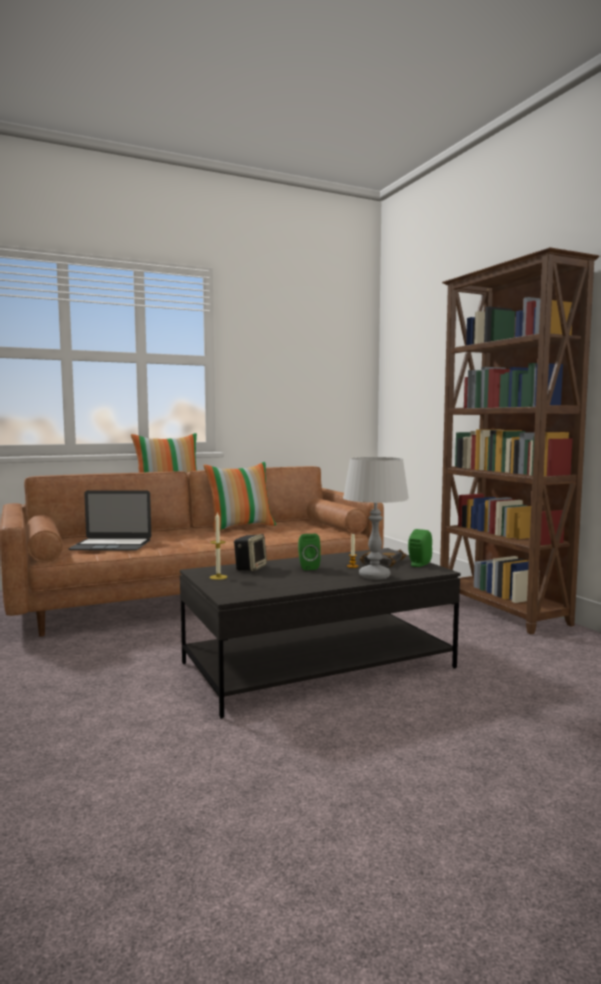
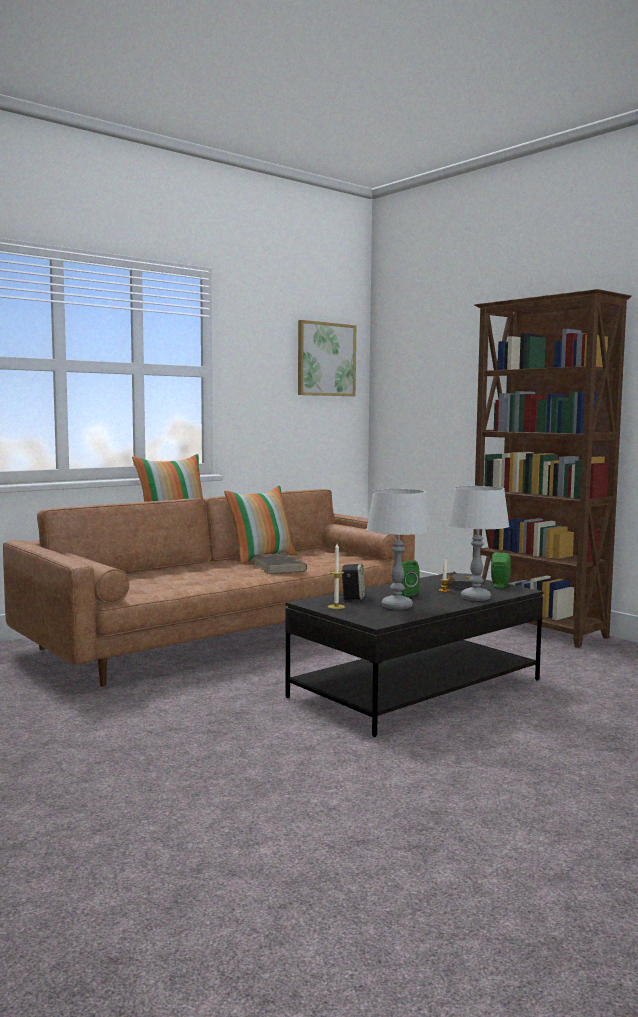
camera: 15 degrees left, 0 degrees up
laptop [68,490,151,551] -> none
none -> brown book [252,553,307,574]
none -> picture [298,320,356,396]
none -> grey table lamp [366,489,431,610]

